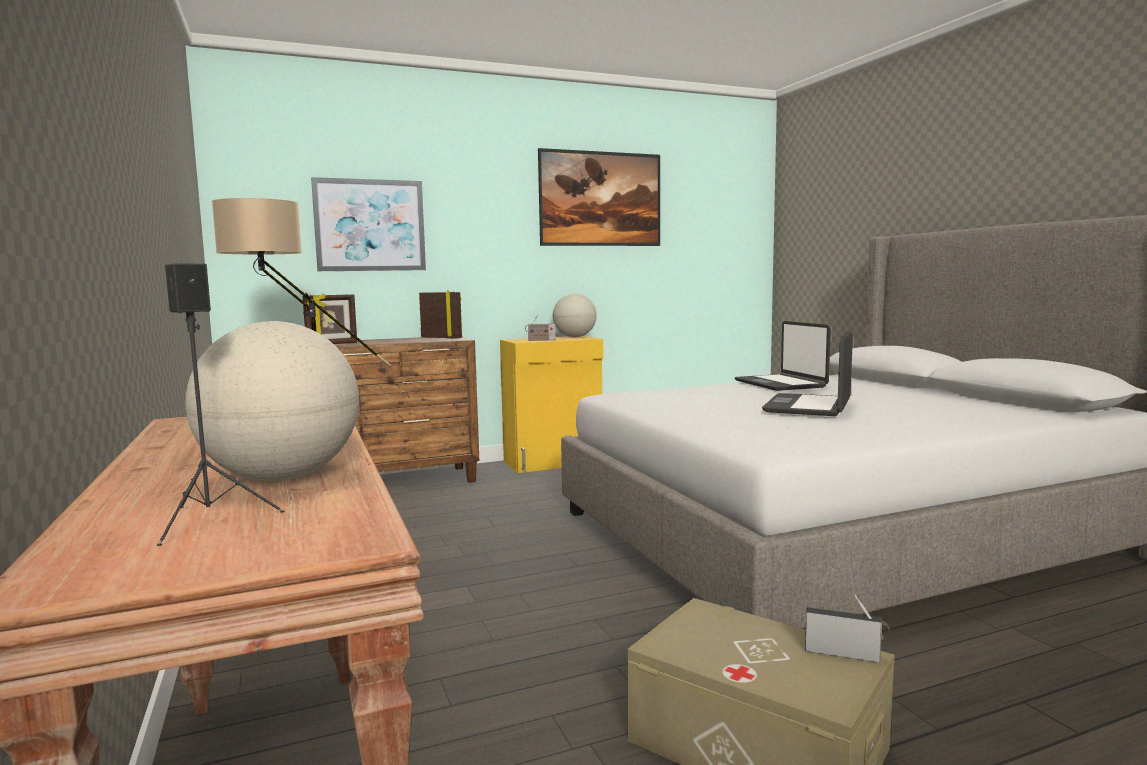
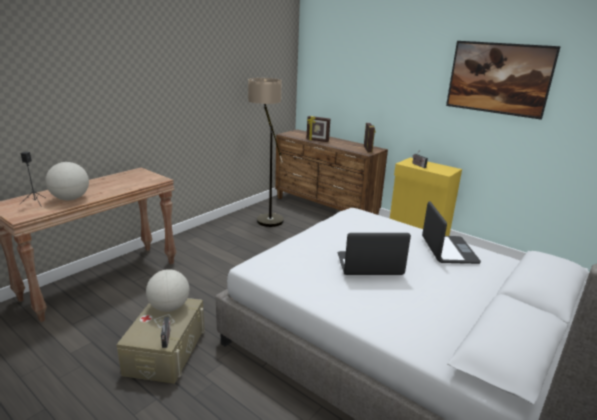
camera: 60 degrees right, 15 degrees up
picture [311,177,426,271] -> none
globe [553,293,597,337] -> globe moved to [146,269,189,312]
laptop [735,321,831,391] -> laptop turned 135 degrees clockwise [422,201,481,264]

